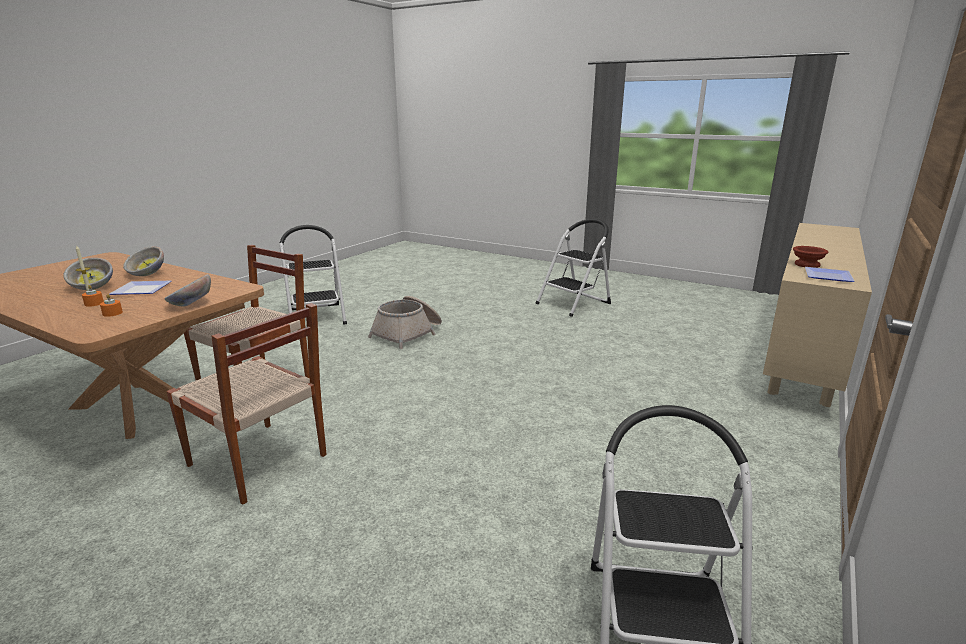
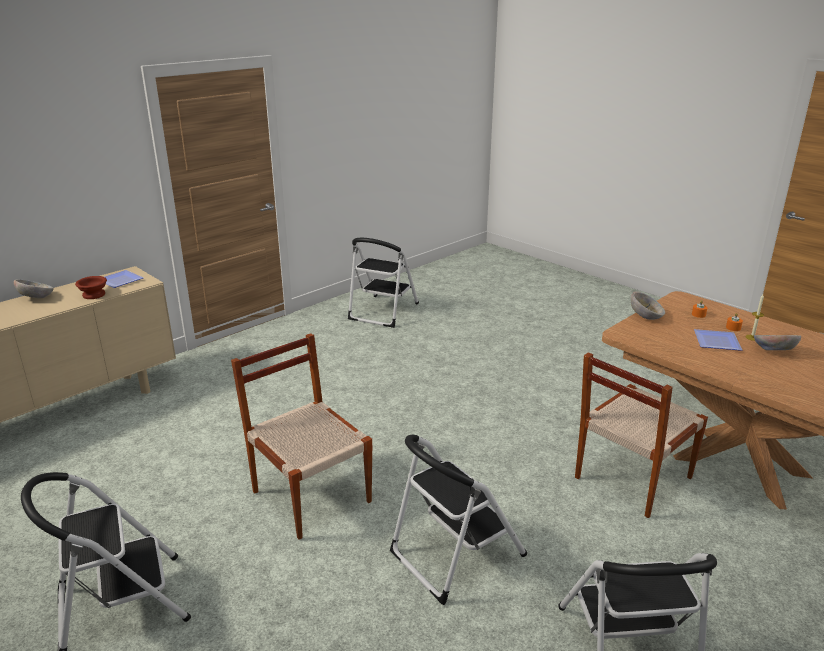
camera: 165 degrees left, 5 degrees up
bowl [123,246,164,276] -> bowl moved to [14,280,54,298]
chair [166,303,327,505] -> chair moved to [231,333,372,540]
basket [368,296,442,349] -> step ladder [390,435,527,605]

